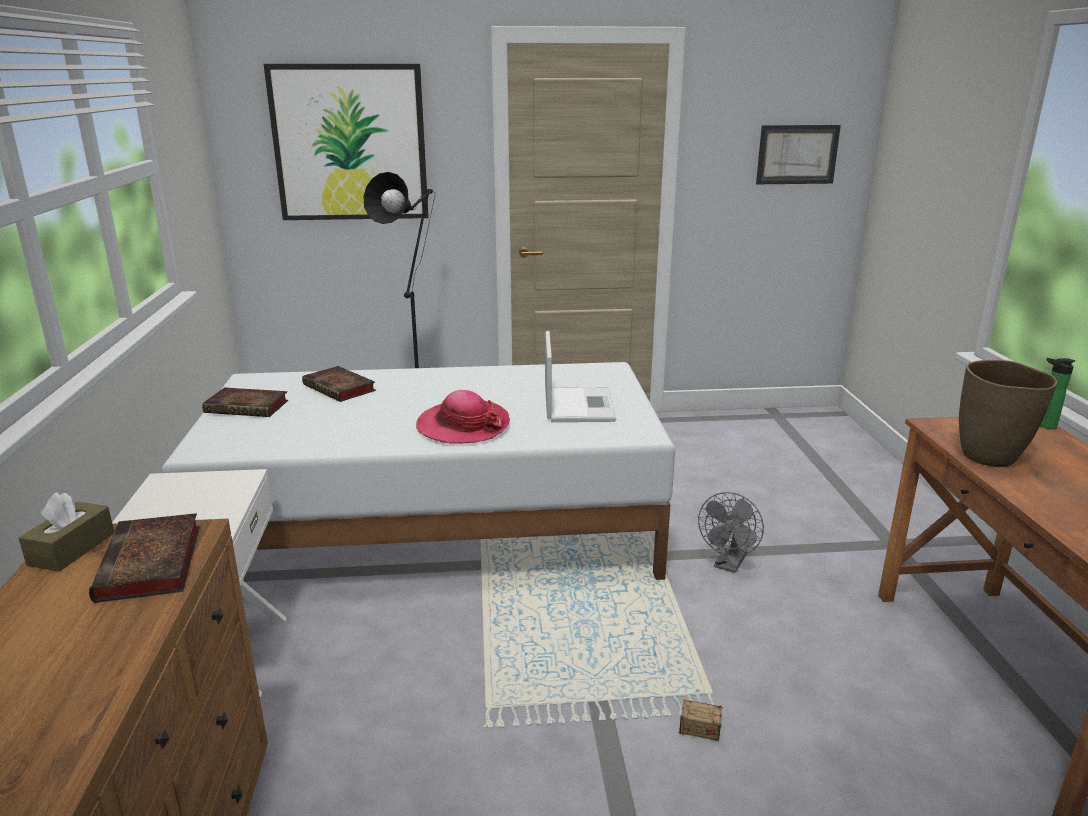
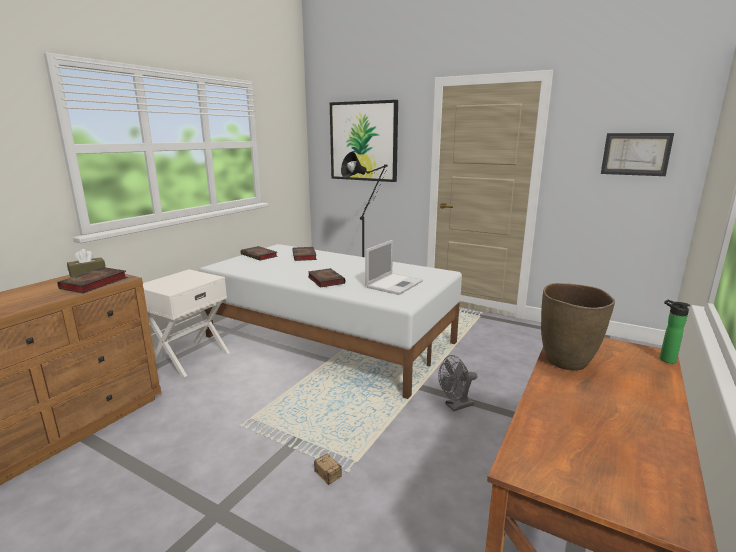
camera: 35 degrees right, 5 degrees down
hat [416,390,510,444] -> book [308,268,345,288]

